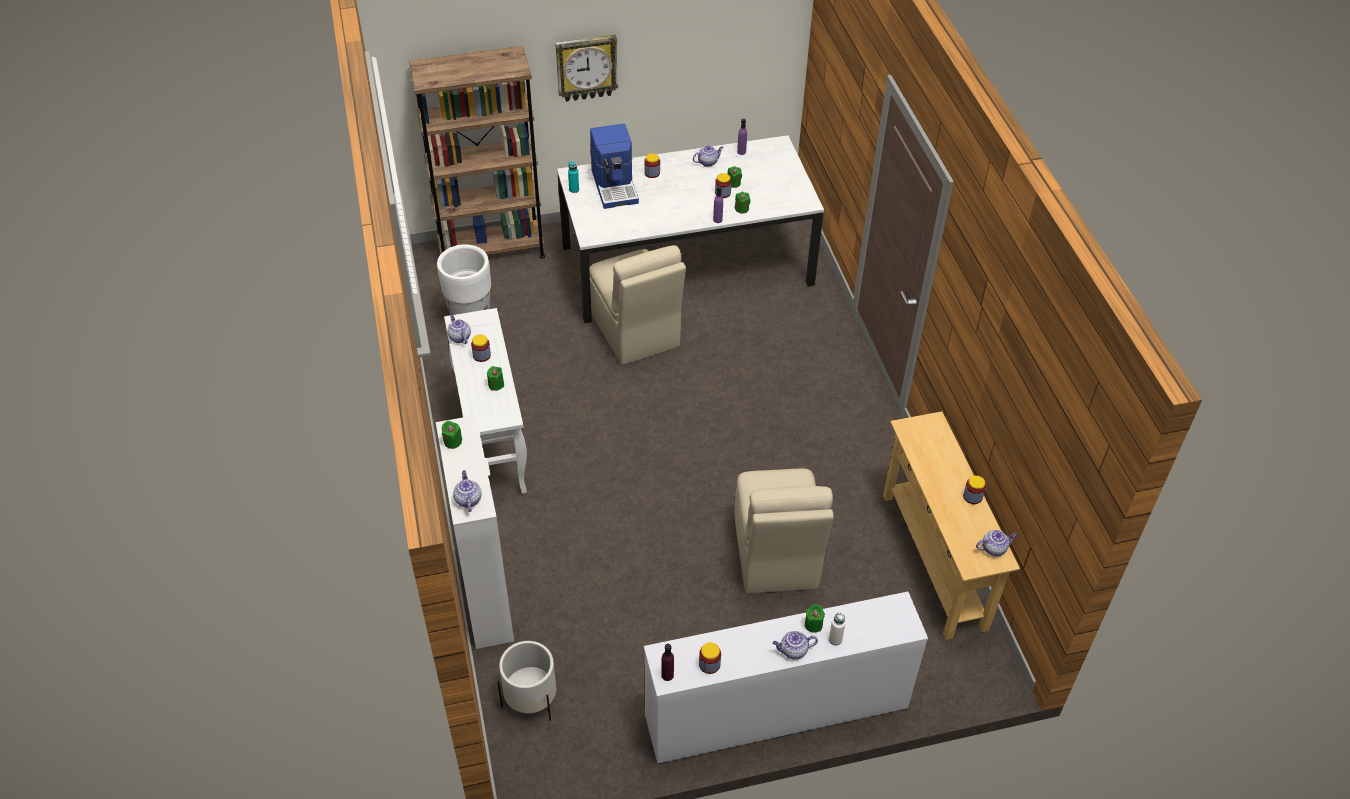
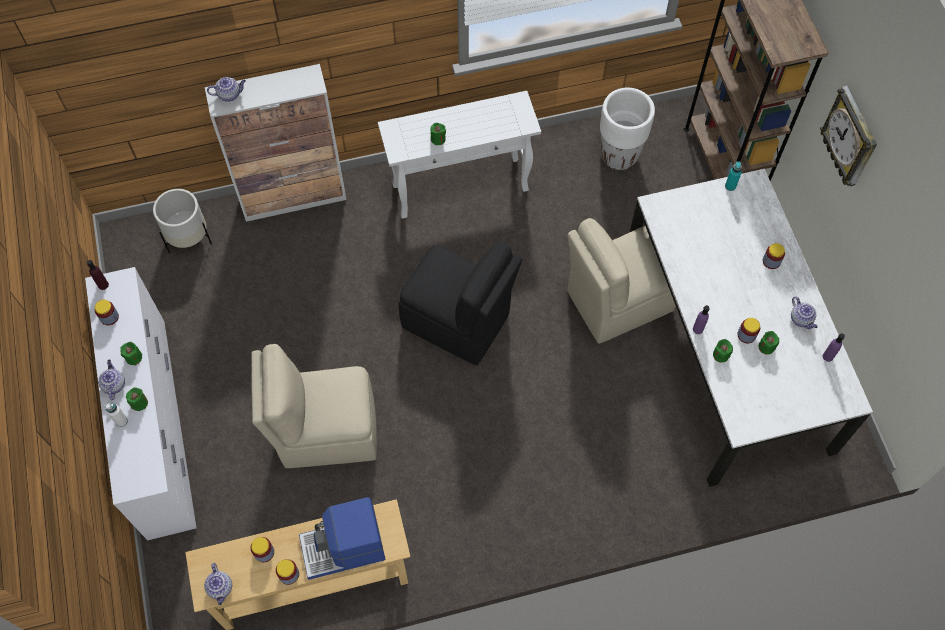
camera: 90 degrees right, 15 degrees up
green candle [442,421,462,449] -> green candle moved to [120,342,143,366]
teapot [447,314,471,344] -> none
jar [471,335,491,362] -> jar moved to [250,537,274,562]
coffee machine [590,124,639,209] -> coffee machine moved to [299,497,385,580]
none -> black chair [398,242,523,366]

